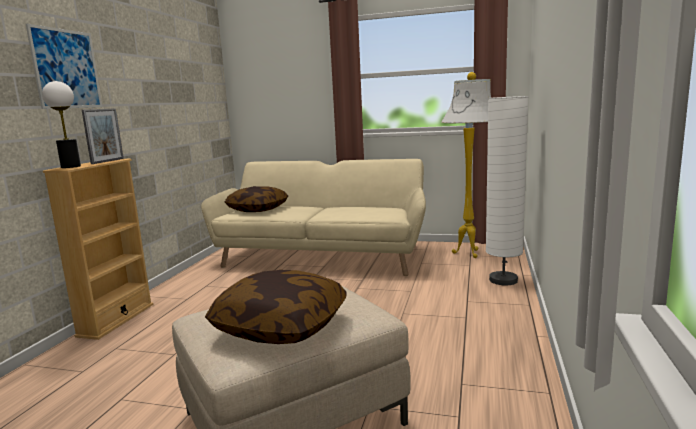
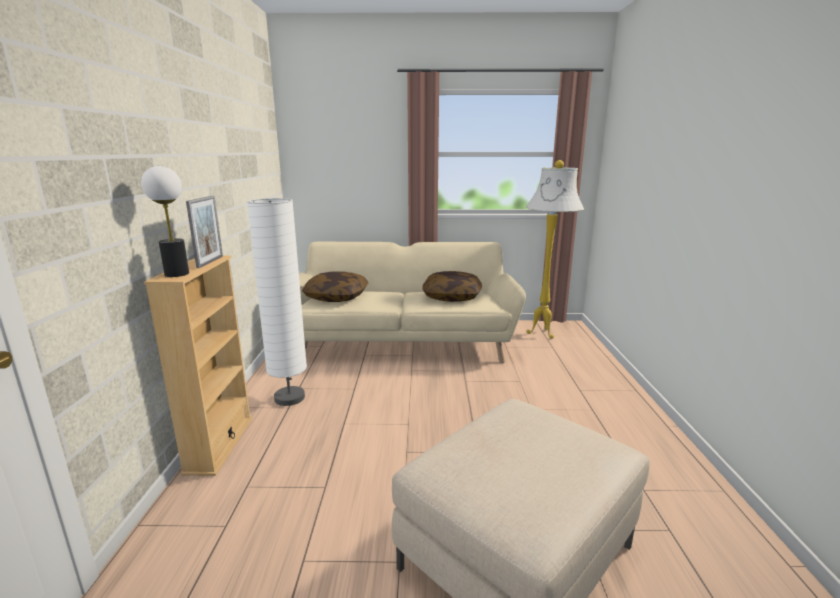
camera: 15 degrees left, 5 degrees up
picture [26,24,102,109] -> none
pillow [205,270,346,344] -> pillow moved to [422,271,482,302]
white floor lamp [486,96,529,286] -> white floor lamp moved to [247,198,307,406]

